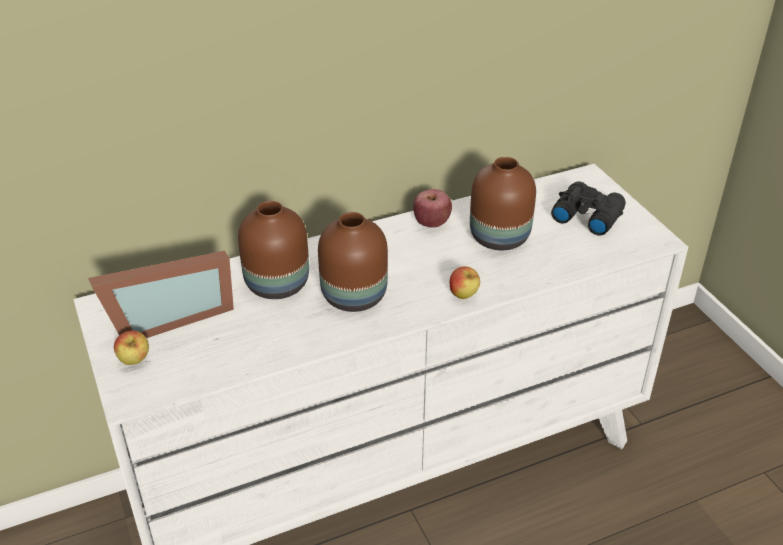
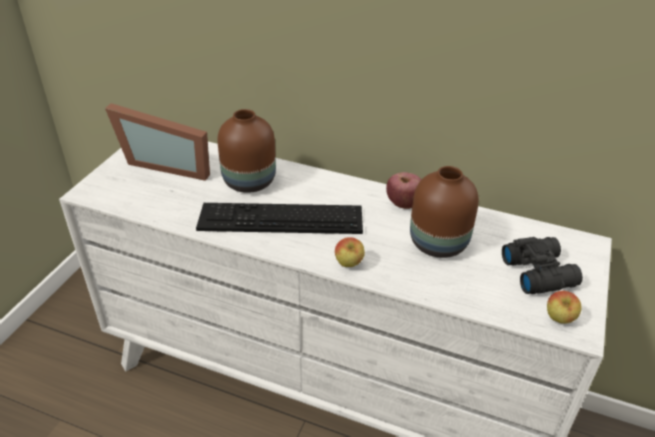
camera: 45 degrees right, 0 degrees up
apple [114,331,149,365] -> apple moved to [547,291,582,324]
brown vase [318,212,388,312] -> keyboard [196,203,363,234]

